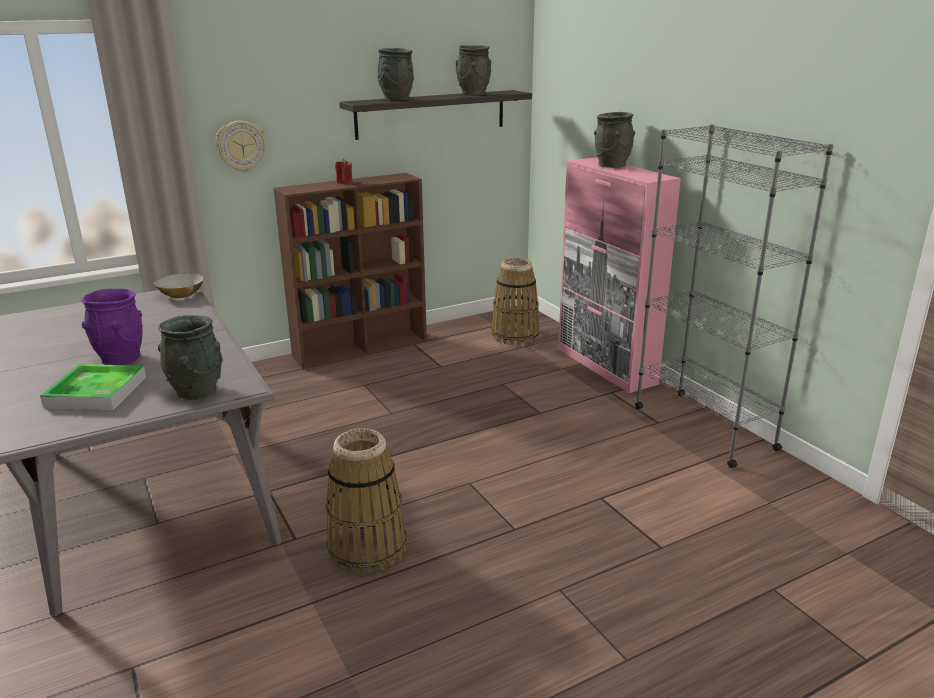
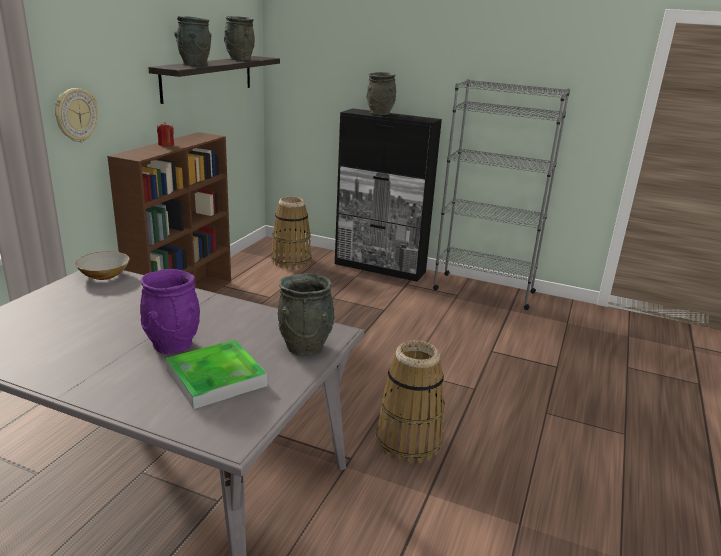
camera: 40 degrees left, 0 degrees up
pink cabinet [558,157,681,393] -> black cabinet [335,108,442,282]

